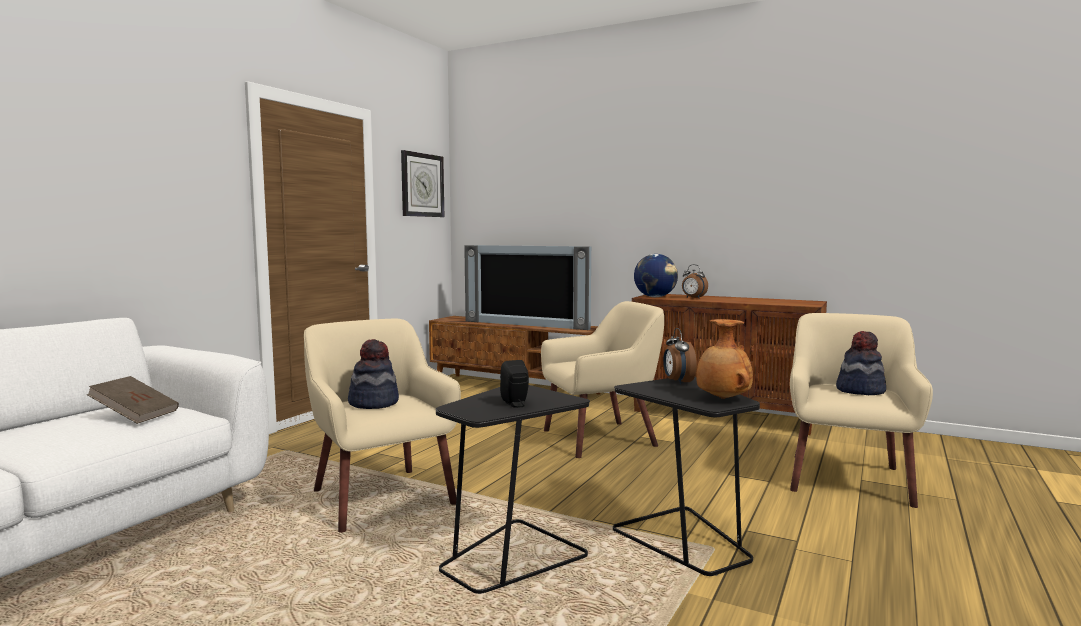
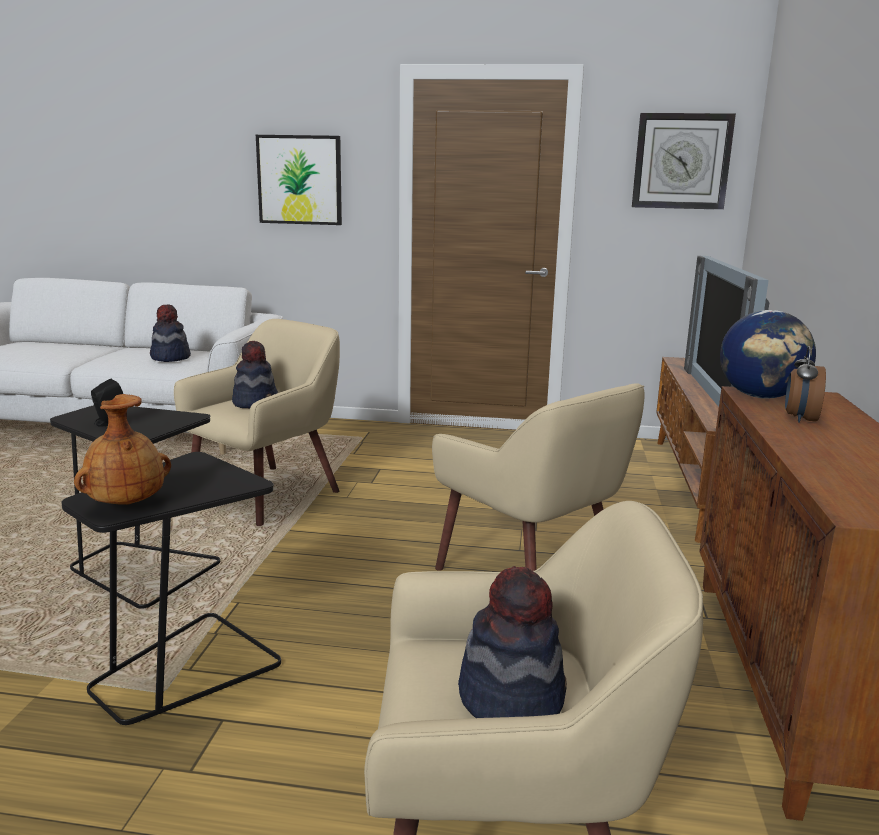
camera: 70 degrees right, 10 degrees up
brown book [87,376,179,424] -> hat [150,304,191,362]
alarm clock [663,328,697,385] -> none
none -> picture [256,135,342,225]

